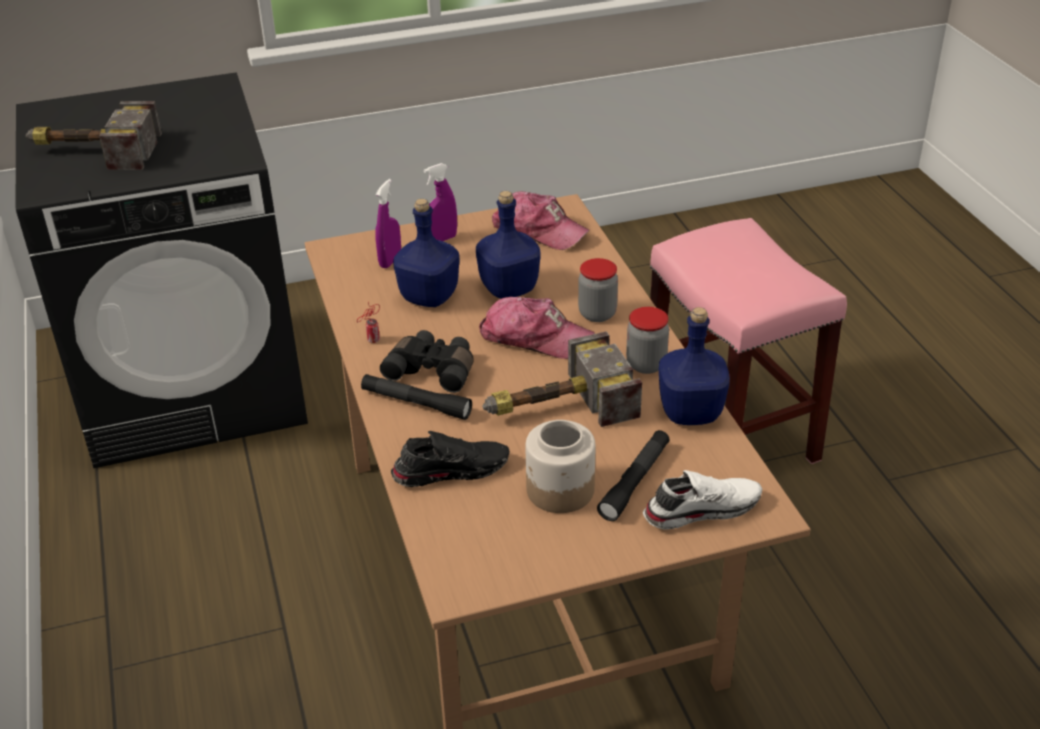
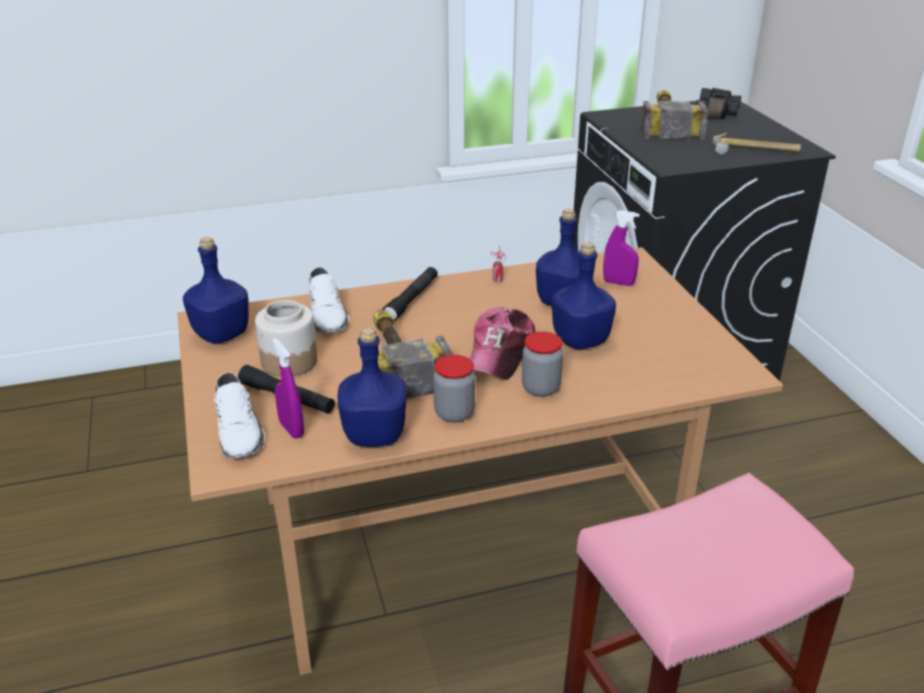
camera: 90 degrees right, 5 degrees down
black binoculars [380,330,474,393] -> black binoculars moved to [695,88,741,119]
black shoe [391,431,510,487] -> white shoe [308,267,349,333]
purple spray bottle [424,163,457,241] -> purple spray bottle moved to [272,338,304,439]
cap [492,191,589,250] -> none
none -> blue bottle [183,237,249,344]
none -> hammer [712,132,801,155]

